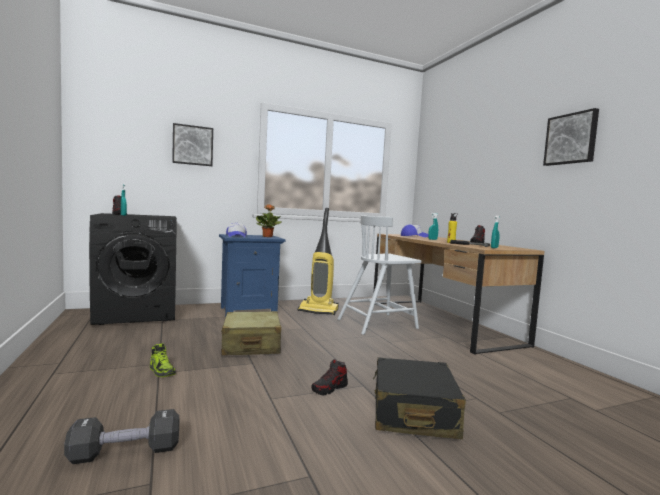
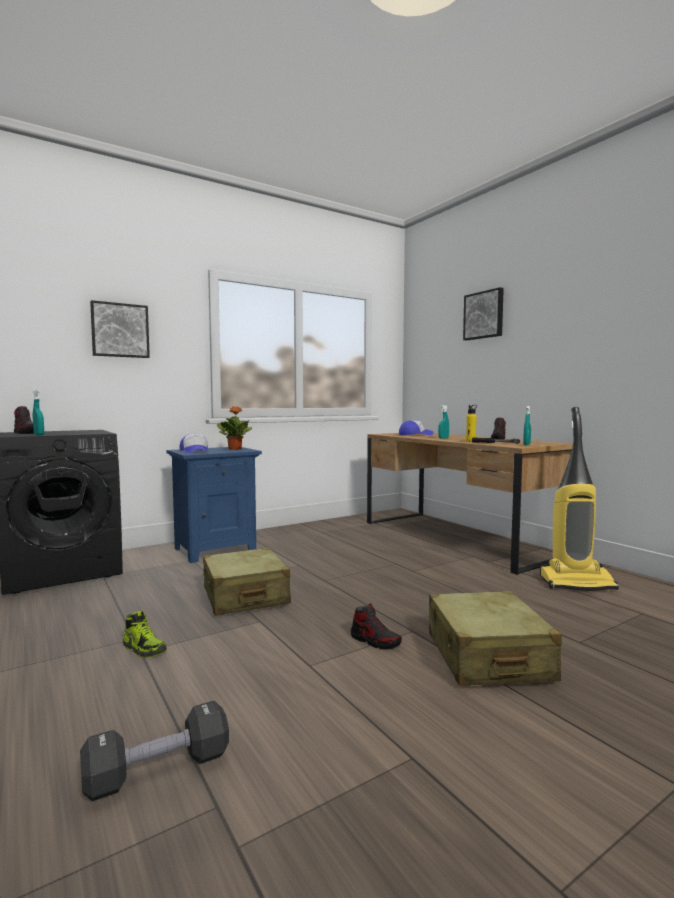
camera: 10 degrees left, 0 degrees up
vacuum cleaner [298,208,339,315] -> vacuum cleaner moved to [540,407,619,591]
shoe [311,359,348,395] -> shoe turned 90 degrees counterclockwise [351,604,402,650]
white chair [337,215,421,335] -> none
black suitcase [373,357,466,439] -> beige suitcase [429,591,562,686]
picture [543,108,599,166] -> picture moved to [463,287,504,340]

